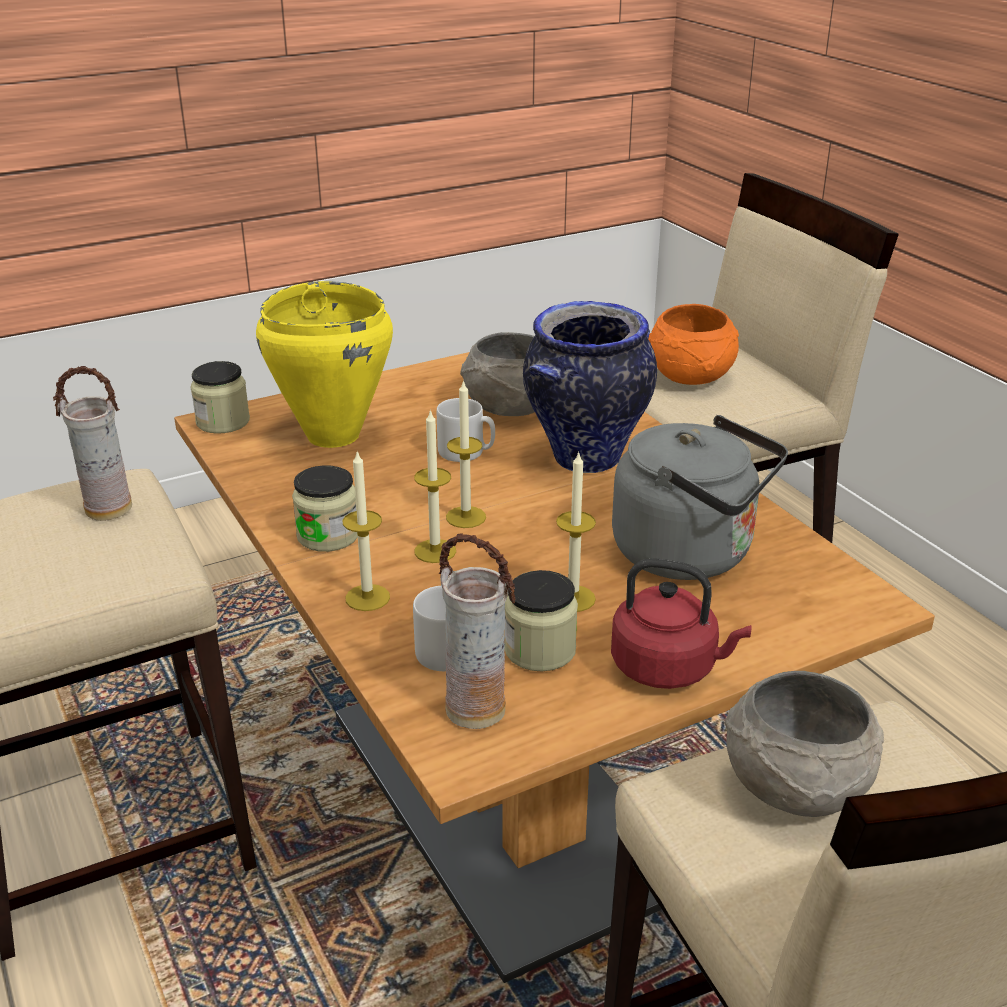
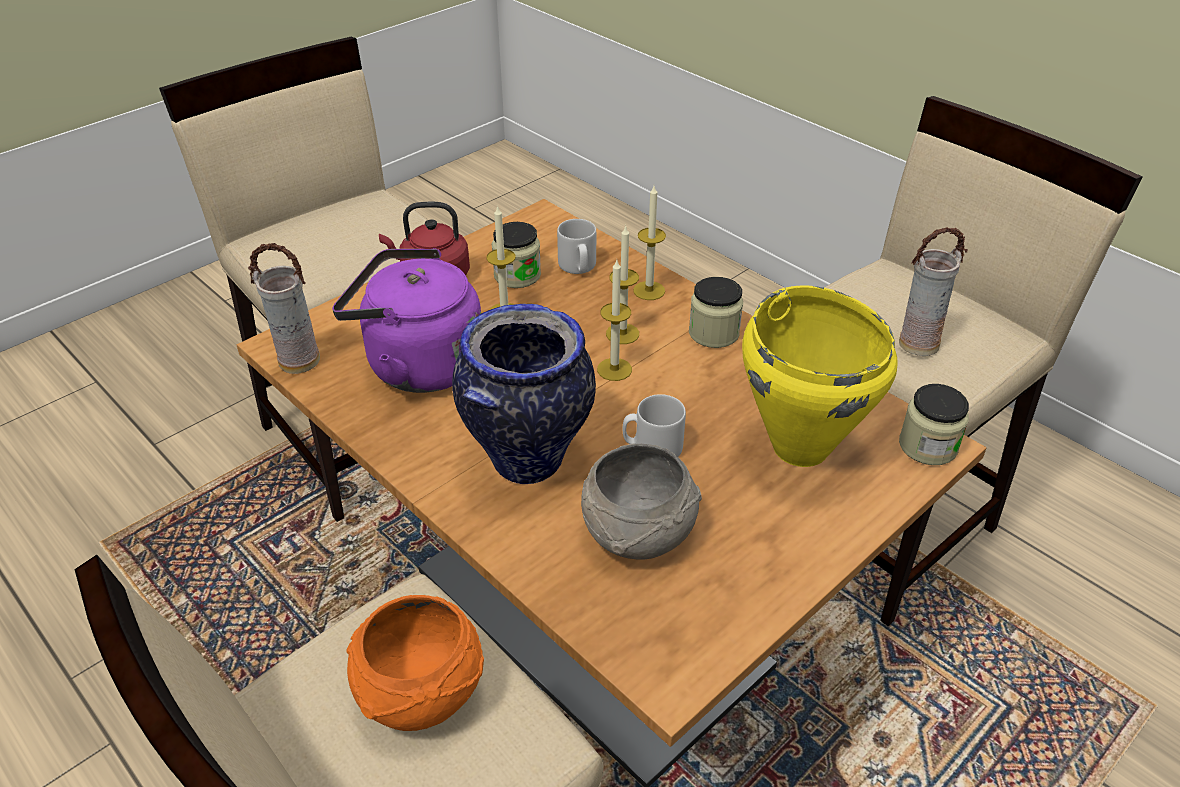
camera: 165 degrees right, 10 degrees up
vase [439,533,516,729] -> vase moved to [248,243,320,374]
grey kettle [612,415,788,580] -> purple kettle [332,248,481,393]
grey bowl [724,671,884,817] -> none

